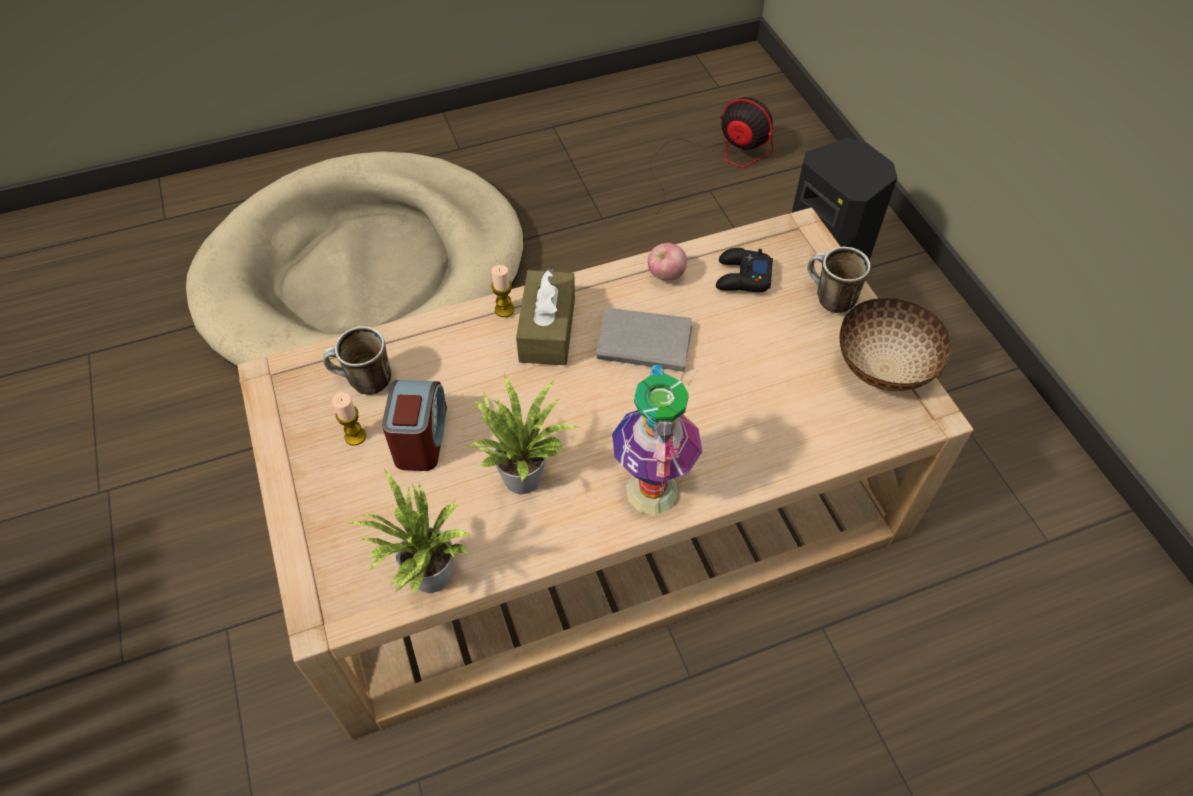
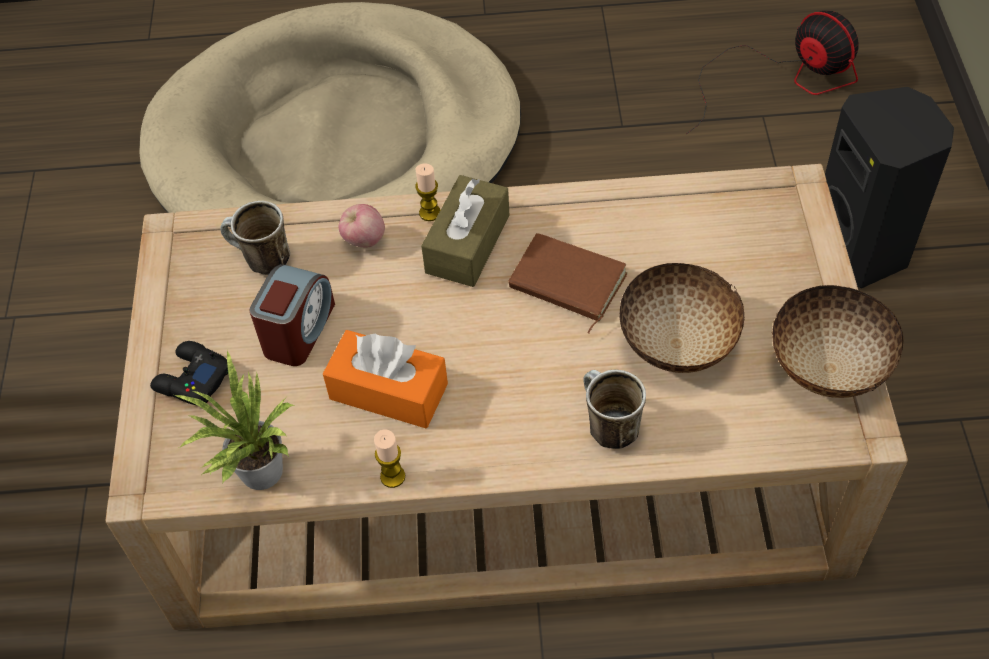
camera: 20 degrees right, 0 degrees up
candle [332,392,366,446] -> candle moved to [374,429,405,488]
potted plant [469,373,580,494] -> orange tissue box [323,330,448,428]
grey book [596,308,693,381] -> brown book [508,233,628,334]
vase [612,365,702,515] -> none
apple [648,243,687,281] -> apple moved to [339,204,385,248]
black game controller [716,248,773,292] -> black game controller moved to [150,341,228,405]
mug [808,246,870,313] -> mug moved to [583,369,646,449]
none -> bowl [620,263,744,373]

